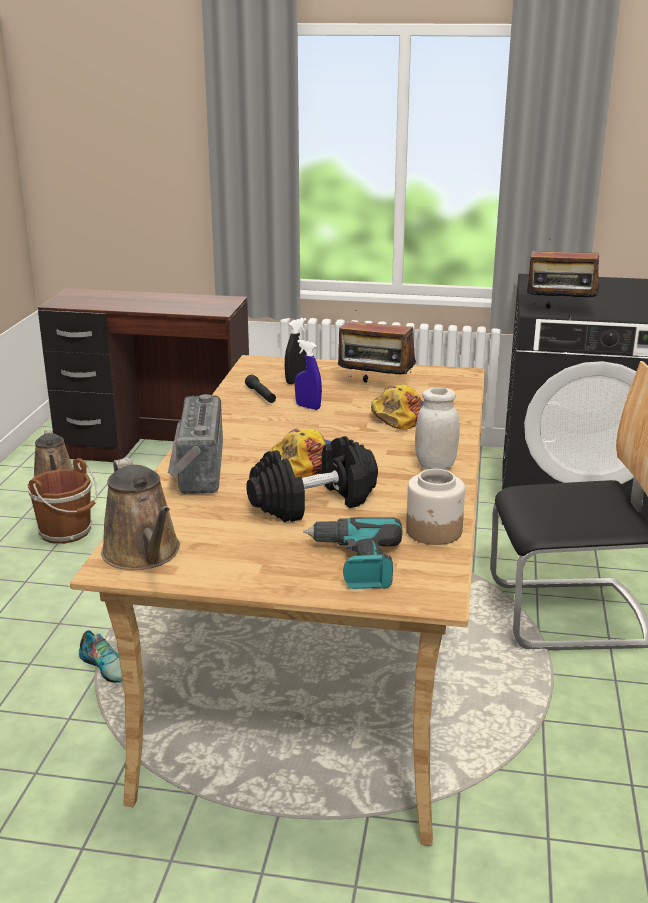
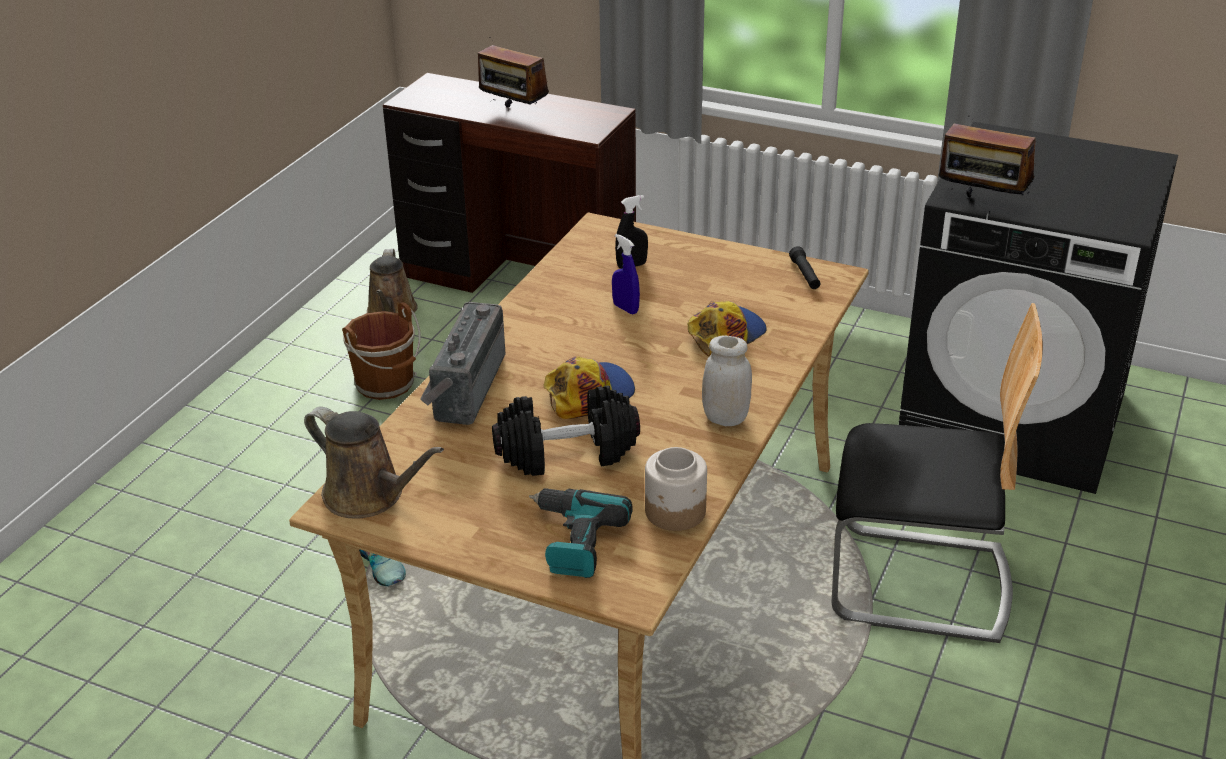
camera: 15 degrees right, 10 degrees up
brown watering can [101,457,180,570] -> brown watering can turned 45 degrees counterclockwise [304,406,444,519]
black flashlight [245,375,276,403] -> black flashlight moved to [789,246,821,289]
radio [338,307,416,383] -> radio moved to [478,34,549,107]

